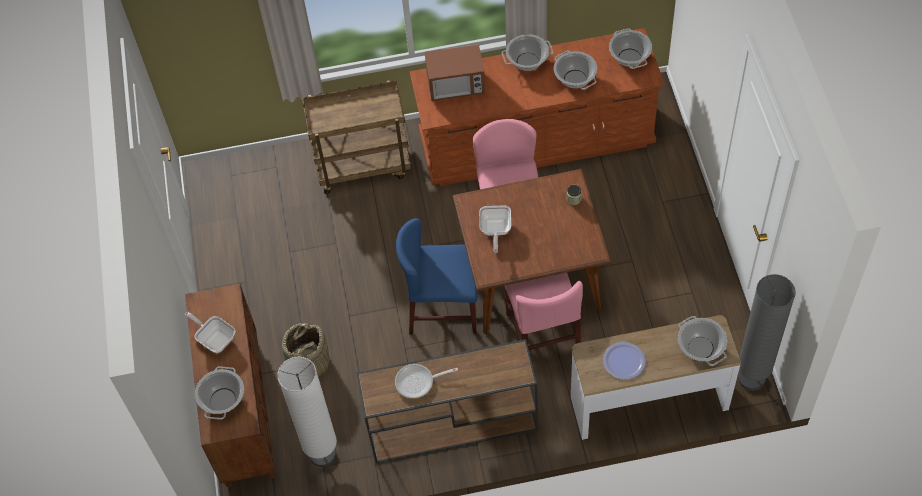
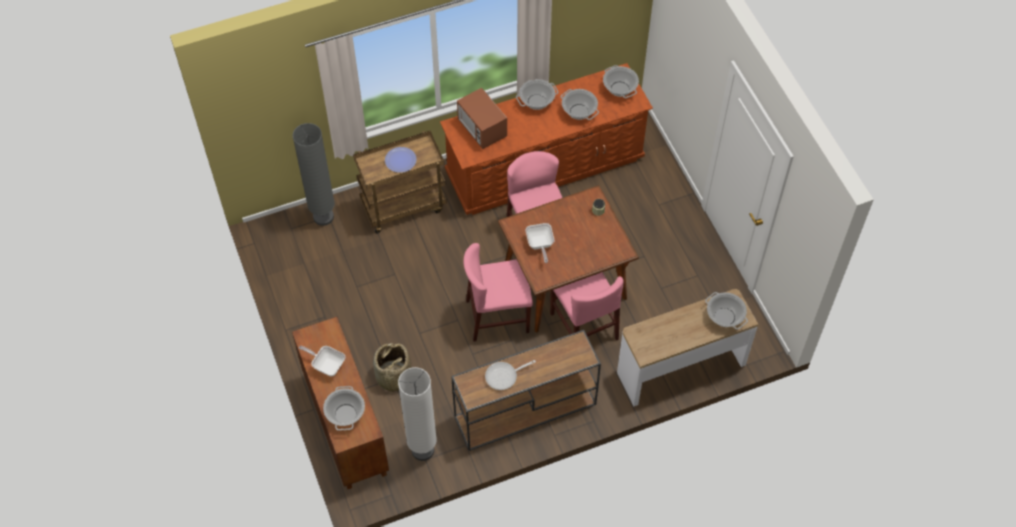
camera: 15 degrees left, 0 degrees up
blue chair [396,218,477,335] -> pink chair [464,243,533,342]
microwave [425,44,485,101] -> microwave turned 75 degrees clockwise [457,88,507,149]
plate [603,342,646,380] -> plate moved to [385,147,417,173]
grey floor lamp [738,274,796,391] -> grey floor lamp moved to [292,123,335,226]

